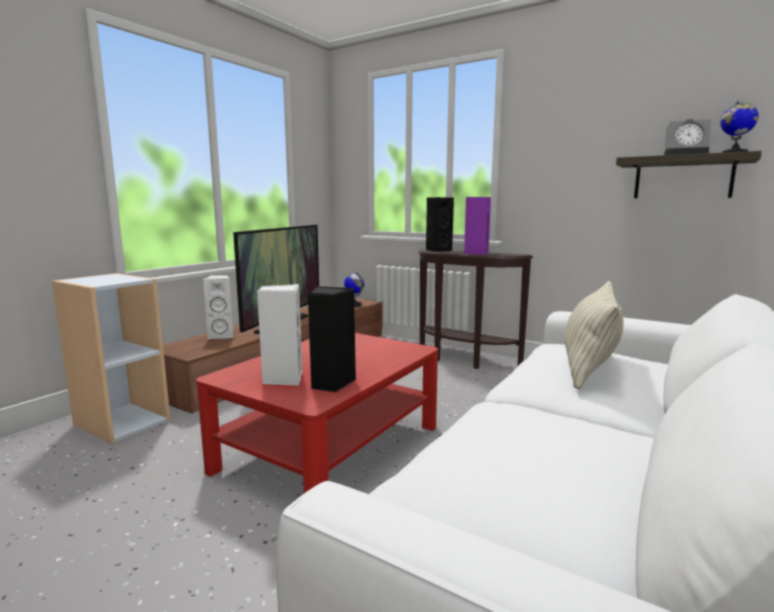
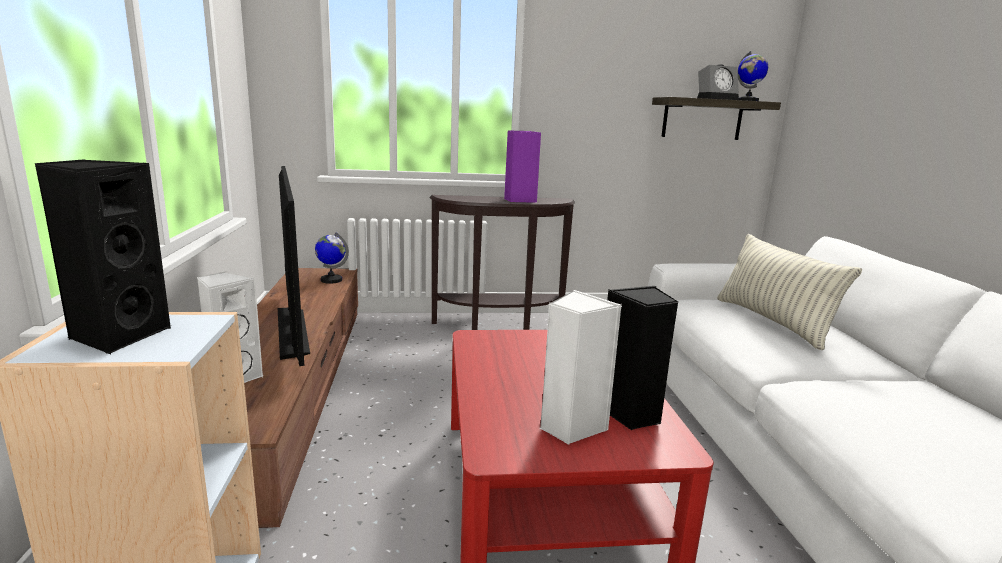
camera: 40 degrees left, 5 degrees up
black speaker [426,197,454,252] -> black speaker moved to [34,159,171,354]

